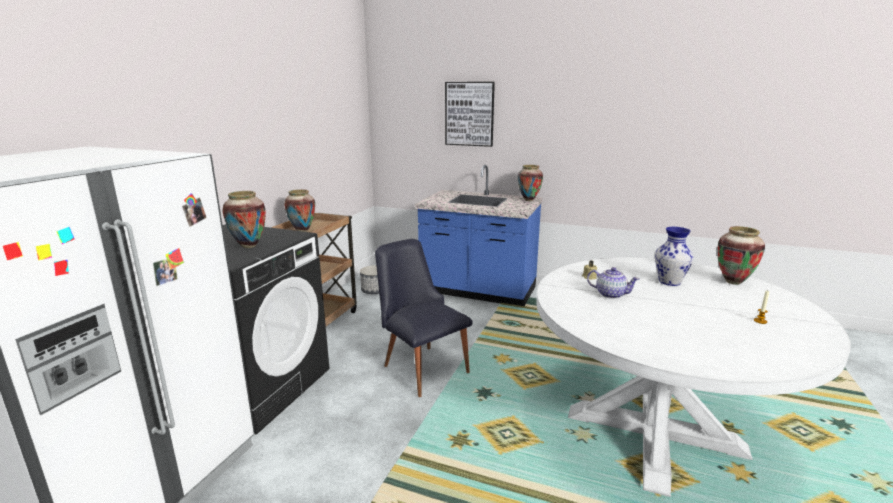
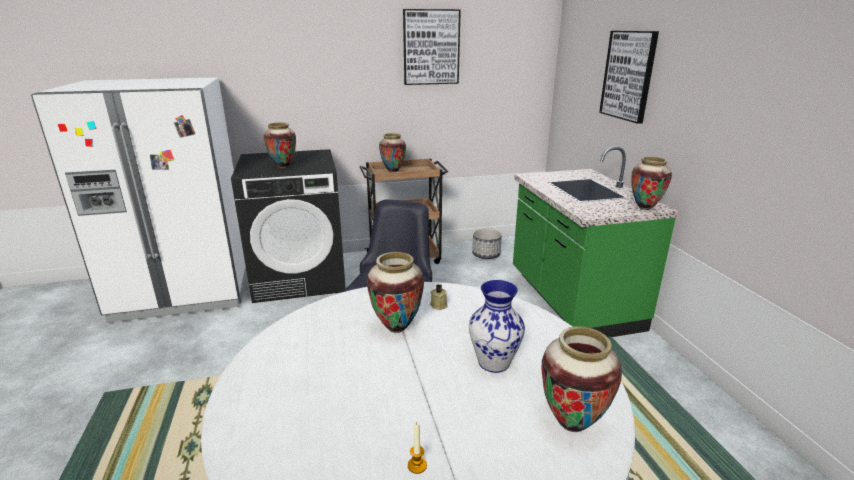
camera: 55 degrees right, 5 degrees up
blue counter [415,165,543,306] -> green counter [513,146,678,337]
teapot [587,267,639,299] -> vase [367,252,424,333]
none -> picture [403,9,461,85]

